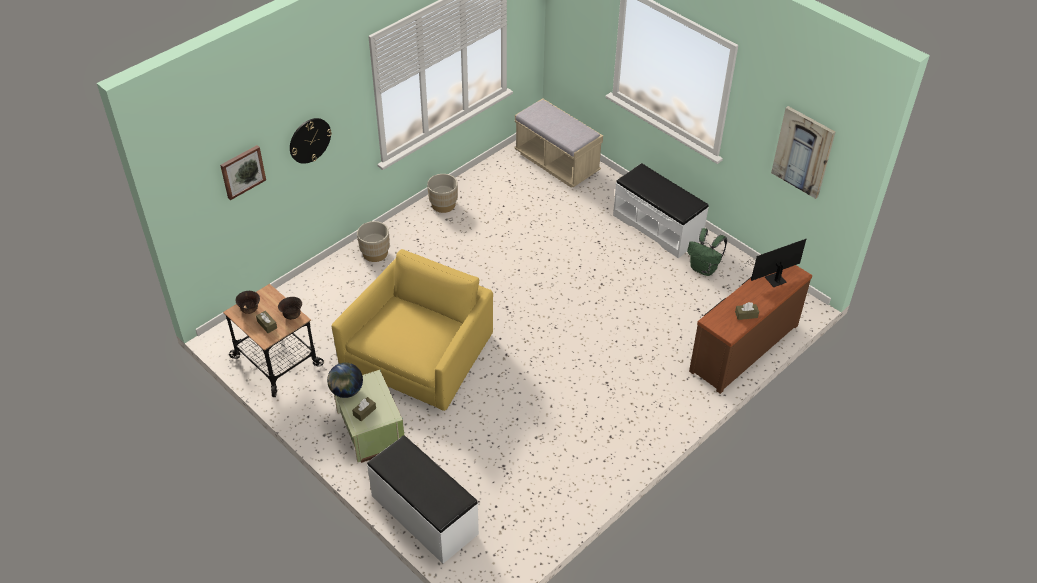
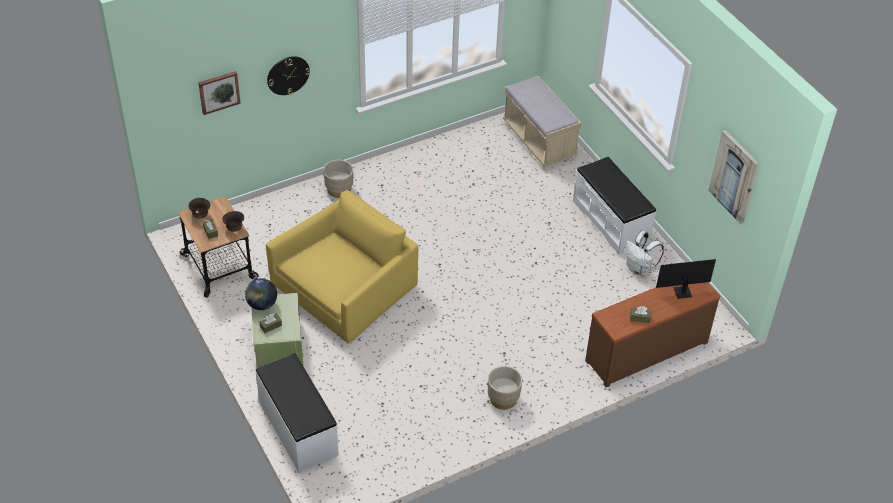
camera: 15 degrees right, 0 degrees up
beige planter [427,174,458,213] -> beige planter moved to [488,366,522,410]
green backpack [687,228,727,276] -> white backpack [624,231,664,278]

